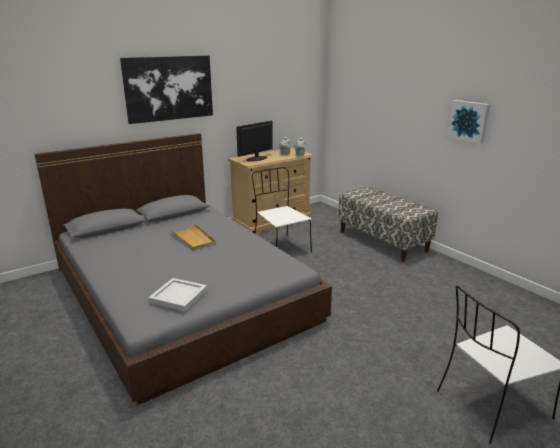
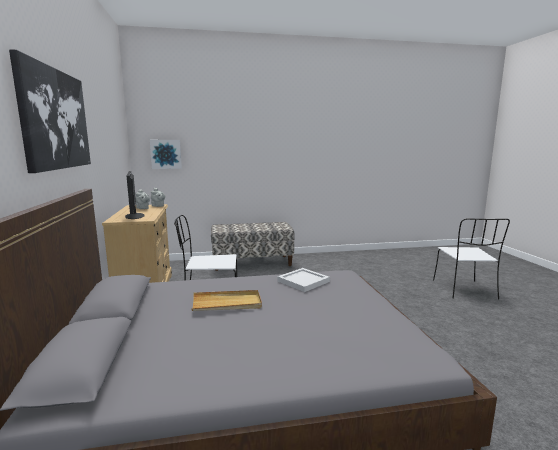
camera: 65 degrees left, 10 degrees down
white tray [148,278,207,312] -> white tray moved to [277,268,330,292]
picture [448,100,490,144] -> picture moved to [150,140,182,169]

